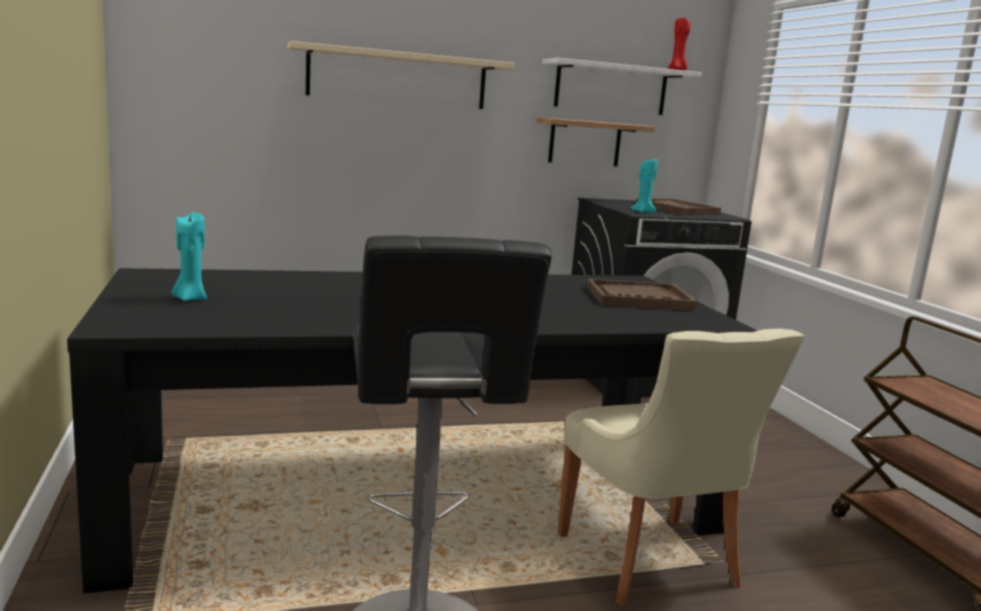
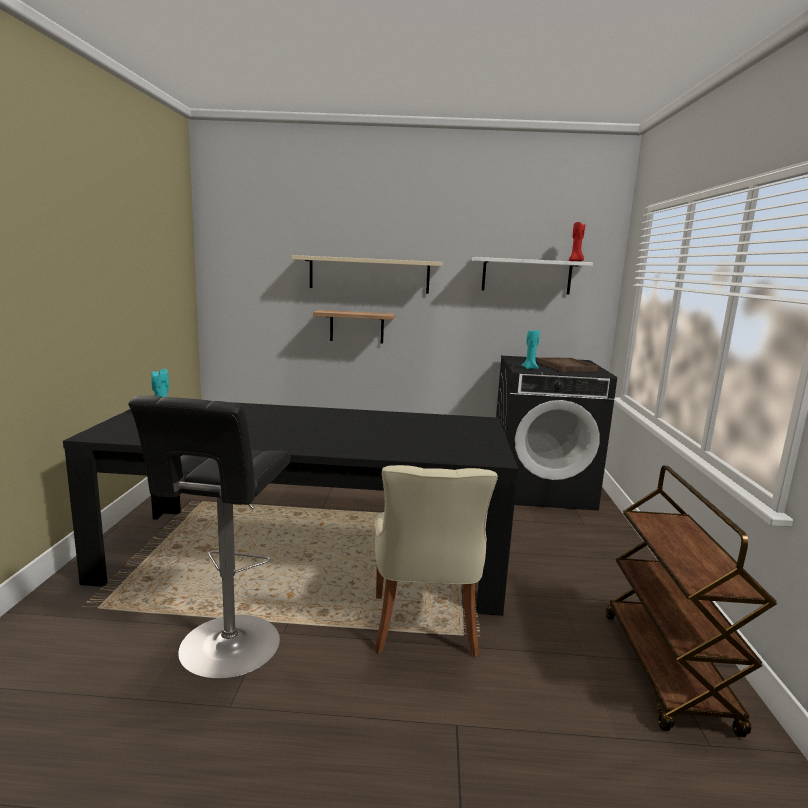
camera: 20 degrees right, 0 degrees up
shelf [537,117,655,167] -> shelf moved to [313,310,396,344]
brown tray [587,279,698,311] -> none

